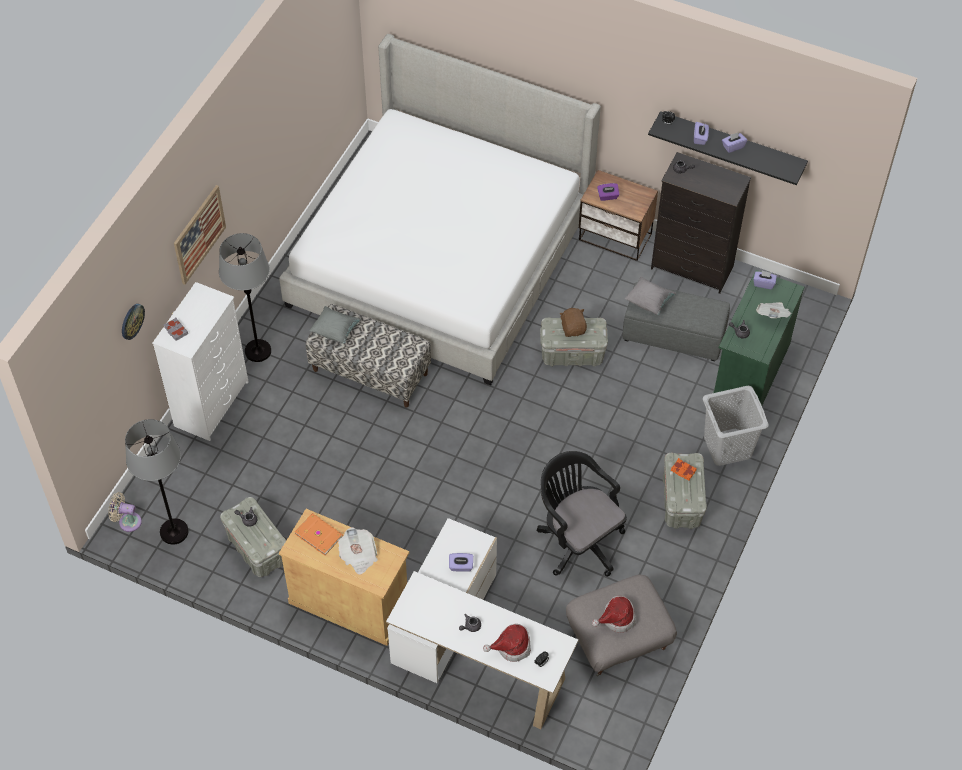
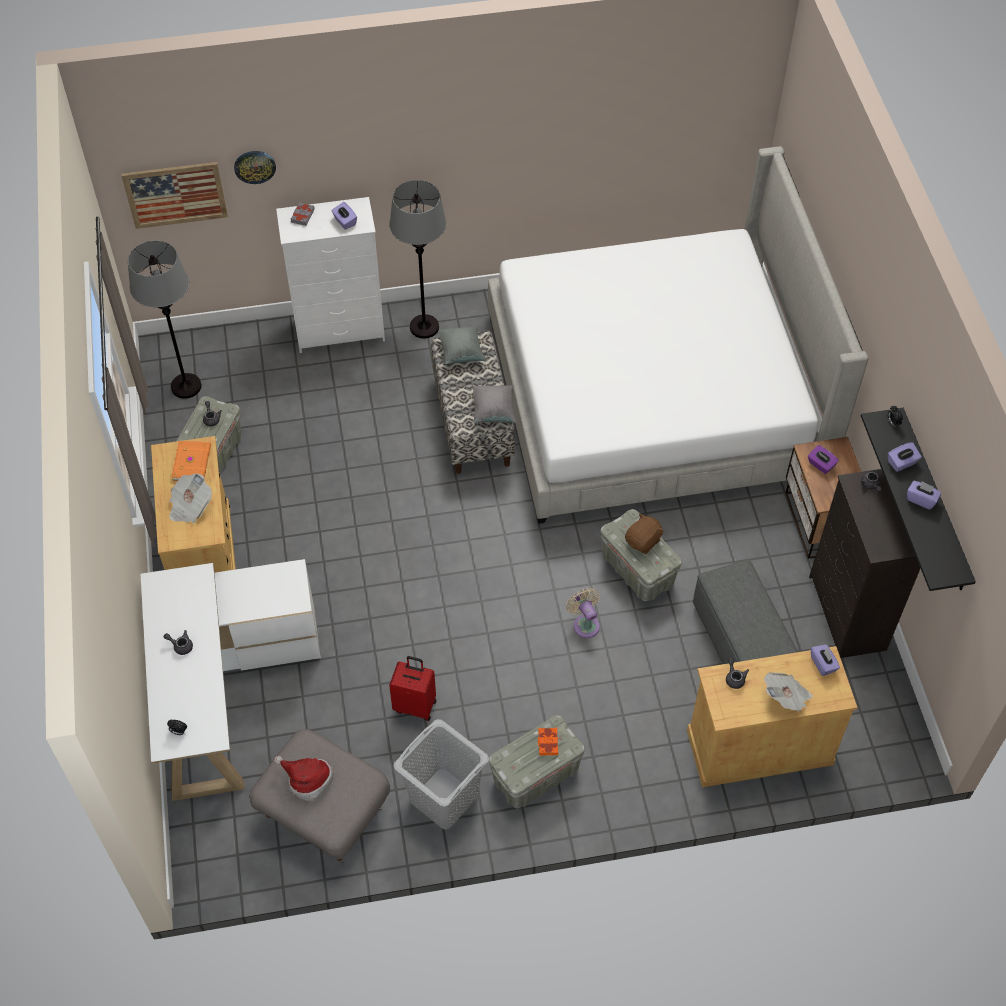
camera: 55 degrees right, 0 degrees up
beige fan [108,492,142,532] -> beige fan moved to [566,588,600,638]
picture [174,185,226,285] -> picture moved to [121,162,228,229]
purple tissue box [449,553,473,572] -> purple tissue box moved to [331,202,357,230]
hat [483,624,531,662] -> none
black office chair [537,451,627,577] -> red suitcase [389,656,436,721]
grey pillow [625,277,676,315] -> grey pillow moved to [473,385,517,423]
grey laundry basket [703,386,769,466] -> grey laundry basket moved to [394,719,489,830]
green cabinet [713,270,805,405] -> beige cabinet [687,646,858,787]

